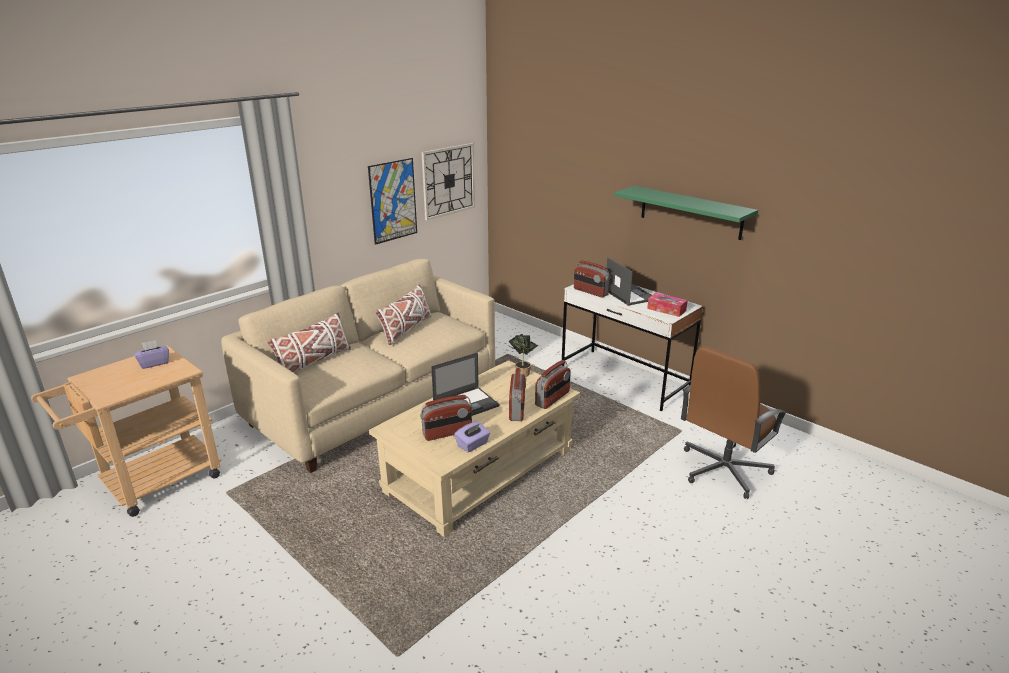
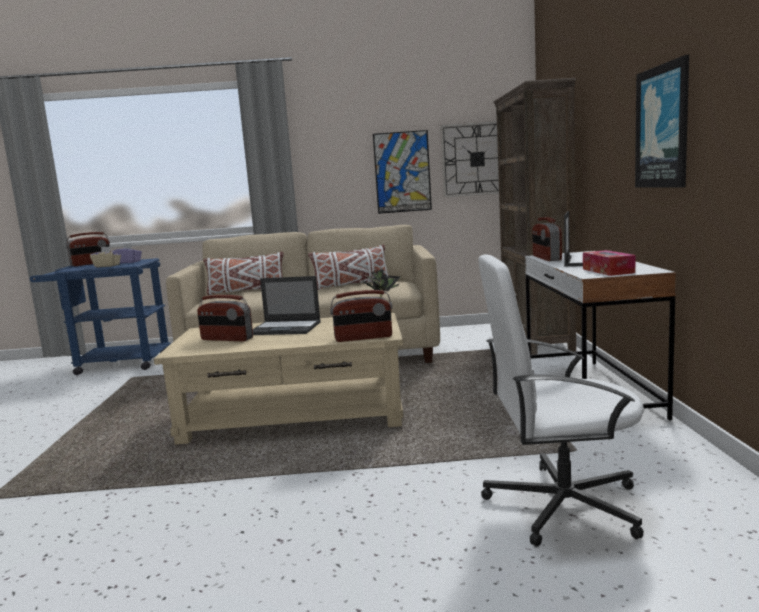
camera: 45 degrees right, 15 degrees down
beige cart [31,346,222,517] -> blue cart [30,258,171,375]
purple tissue box [454,421,490,452] -> none
radio [509,368,526,421] -> radio moved to [66,232,111,266]
green shelf [614,186,758,240] -> picture [635,55,689,187]
brown office chair [681,346,787,499] -> white office chair [478,254,644,547]
none -> beige tissue box [90,246,121,267]
none -> brown bookcase [493,78,576,355]

